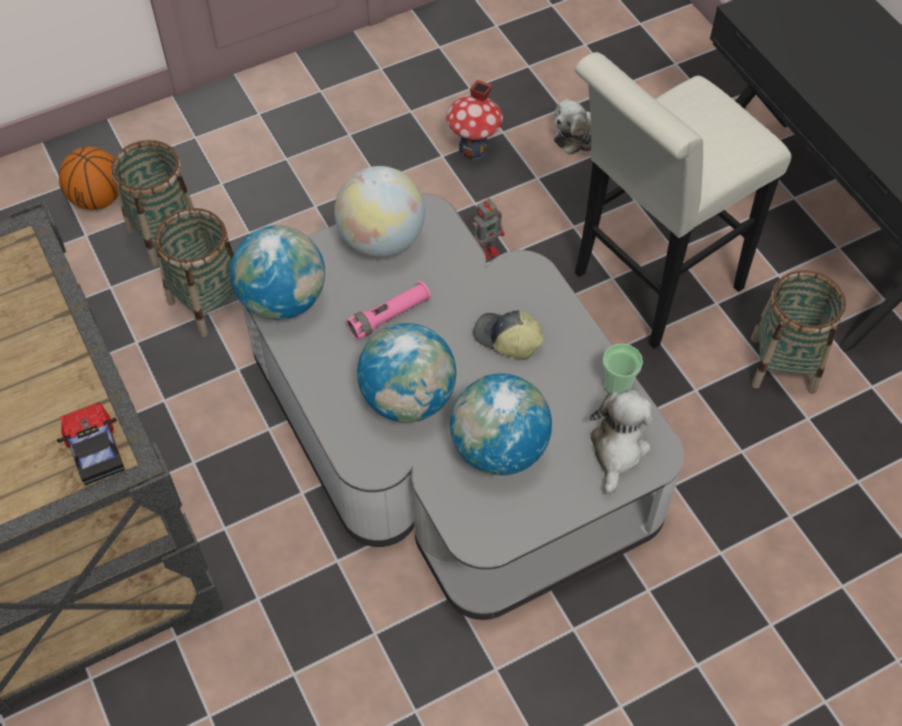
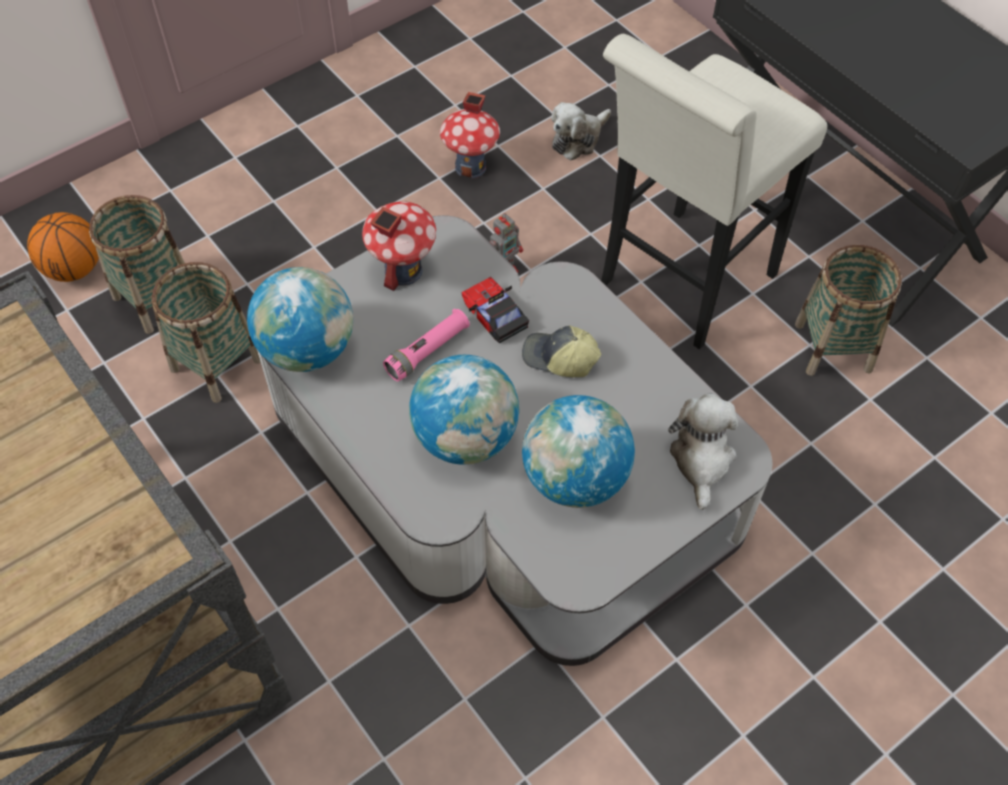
camera: 10 degrees left, 0 degrees up
toy car [57,402,125,485] -> toy car moved to [461,277,529,343]
globe [334,166,425,257] -> toy house [362,201,436,291]
cup [603,344,643,393] -> none

